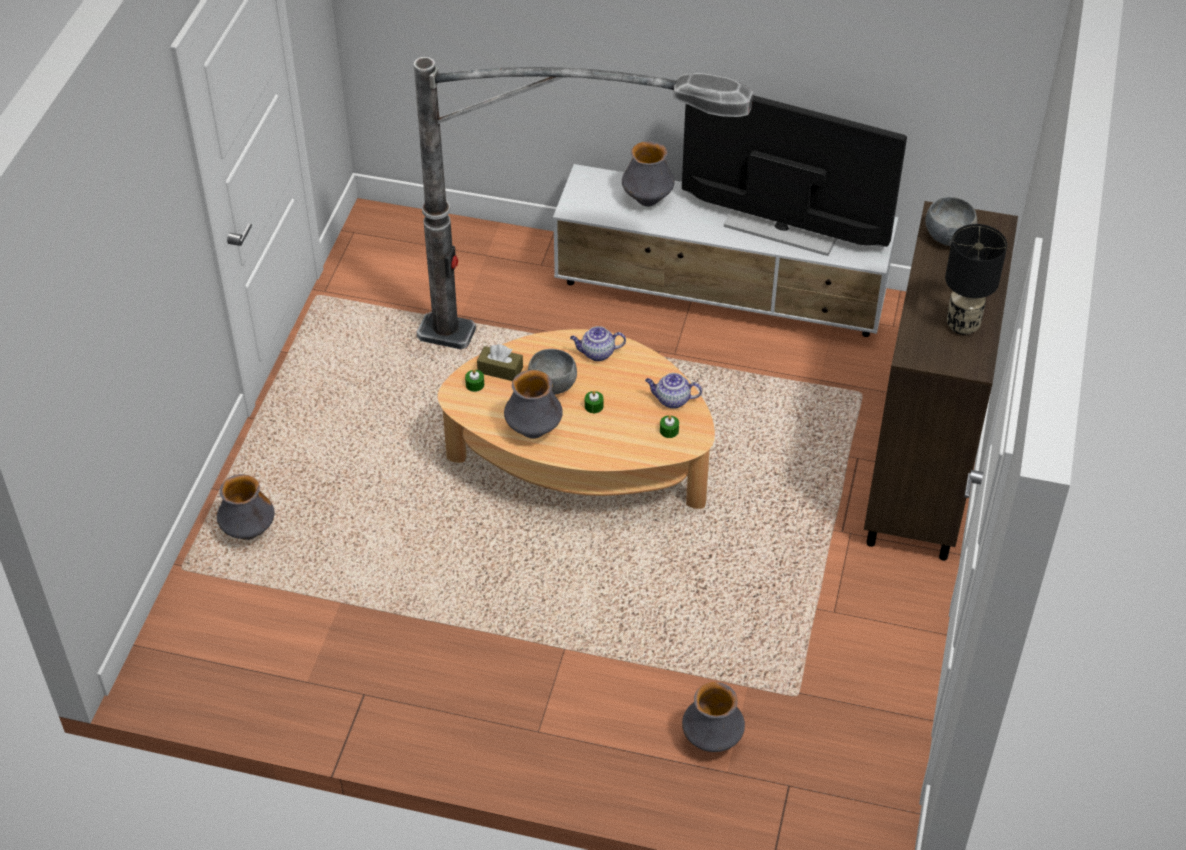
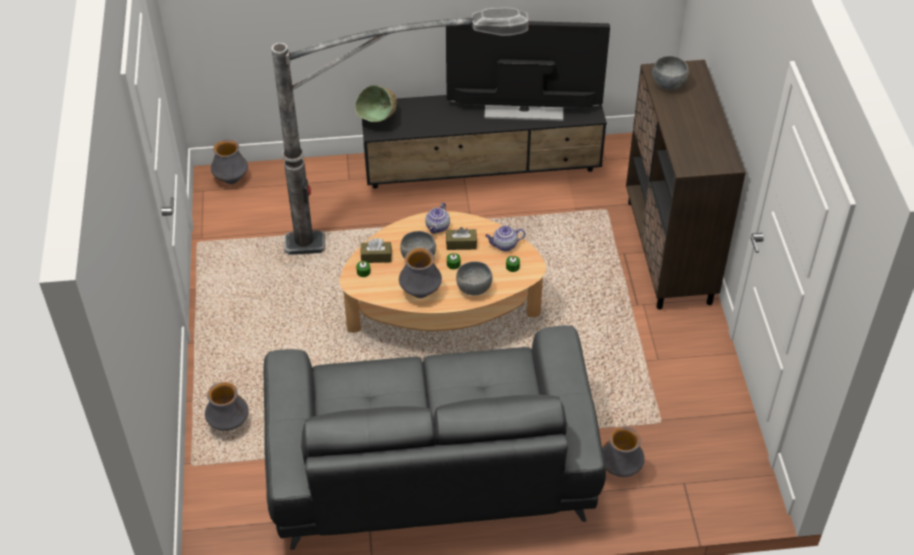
camera: 20 degrees left, 0 degrees up
white tv stand [553,164,898,337] -> black tv stand [362,95,607,189]
teapot [570,326,626,361] -> teapot turned 45 degrees counterclockwise [425,202,450,234]
vase [622,141,675,207] -> vase moved to [211,139,248,184]
black table lamp [945,224,1007,335] -> none
none -> grey sofa [263,325,606,550]
none -> green bowl [355,85,397,122]
none -> brown tissue box [446,227,477,250]
none -> grey bowl [456,261,493,295]

